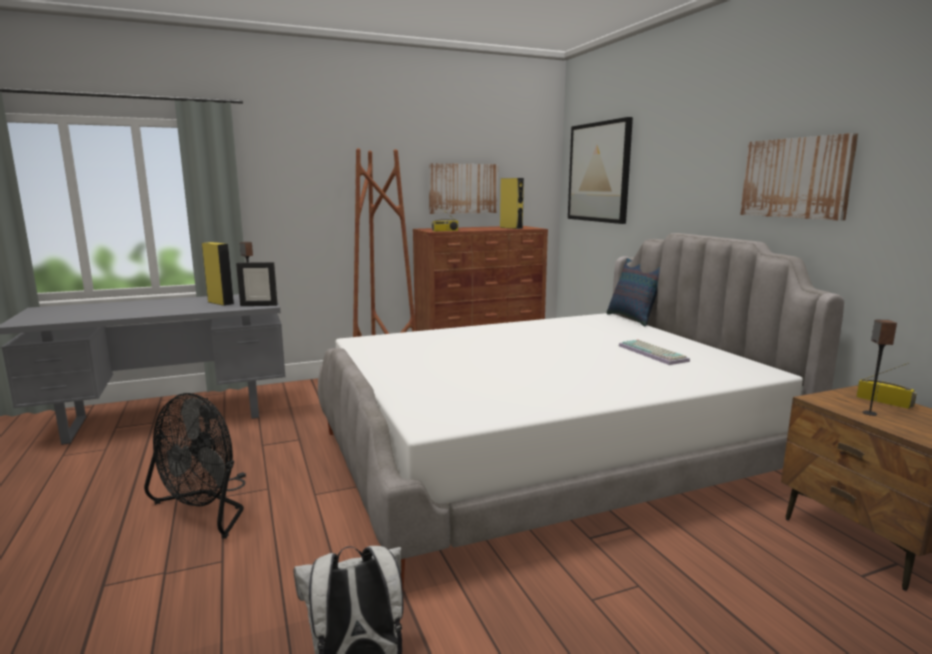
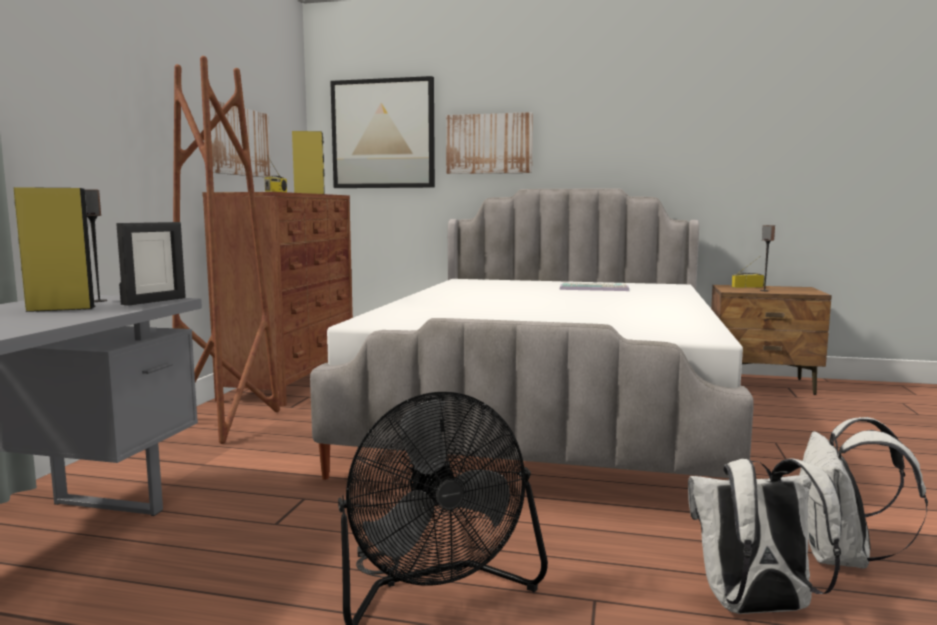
camera: 55 degrees left, 5 degrees down
blue pillow [607,258,660,327] -> none
picture [740,133,859,221] -> picture moved to [446,112,533,174]
none -> white backpack [688,458,842,614]

